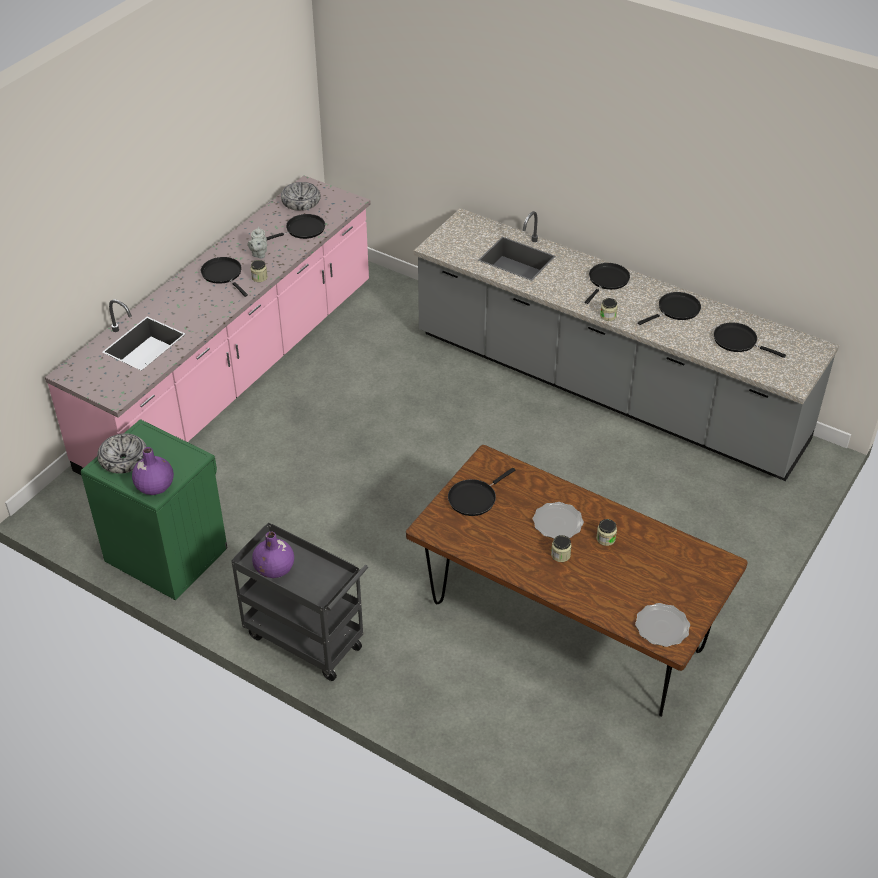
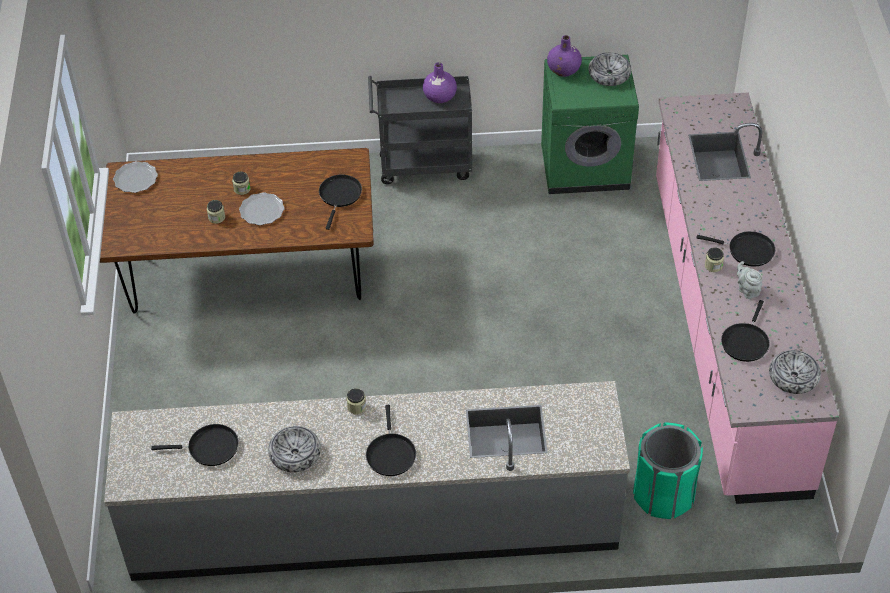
camera: 145 degrees right, 5 degrees up
black frying pan [638,292,701,325] -> bowl [268,426,321,472]
none -> green trash can [633,422,703,519]

